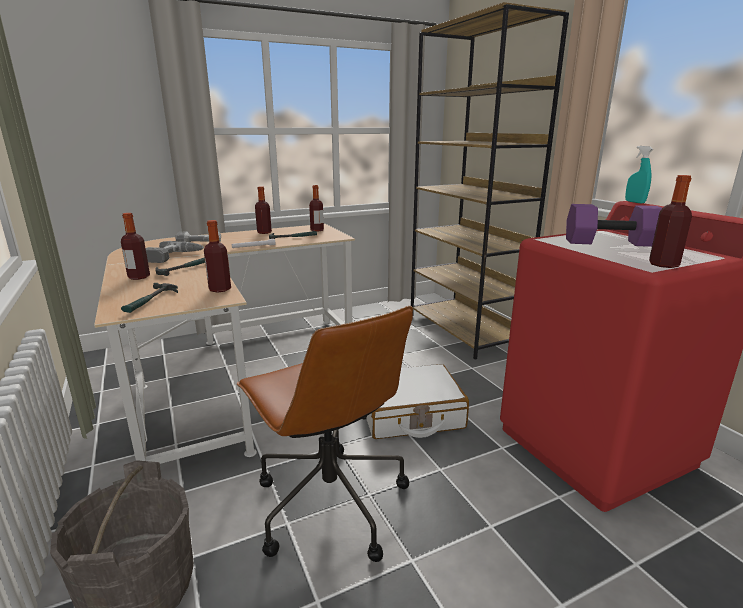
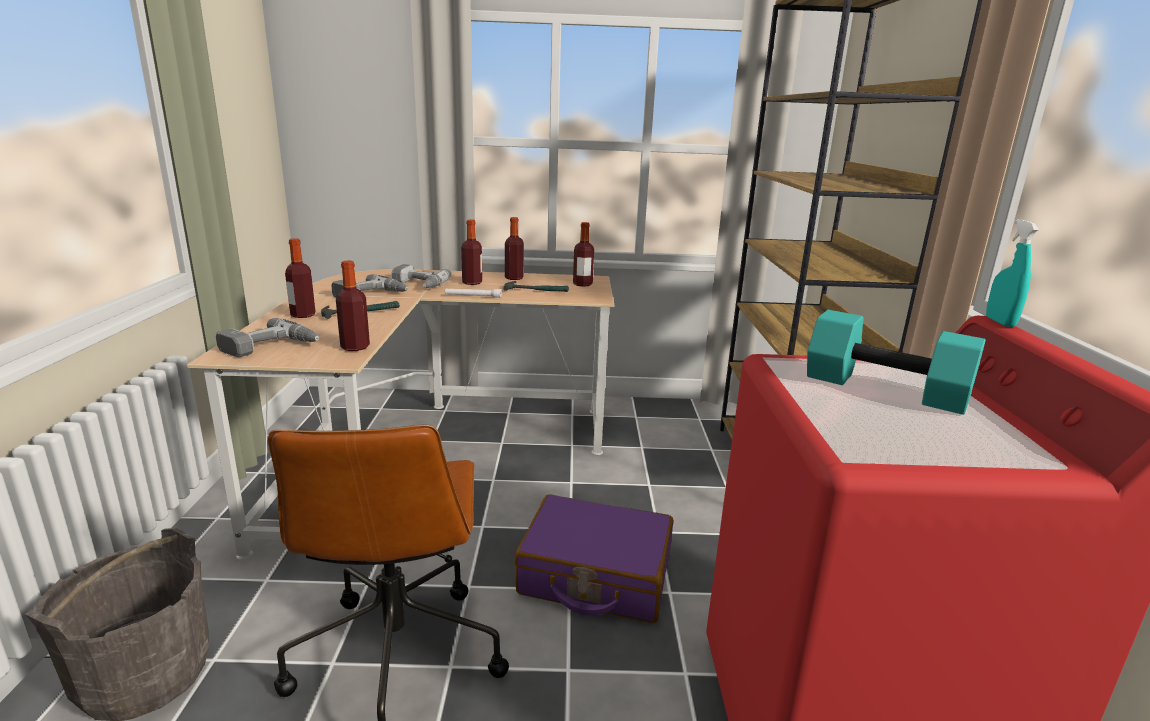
camera: 25 degrees right, 0 degrees up
hammer [121,283,178,313] -> power drill [216,318,319,357]
white suitcase [366,364,469,439] -> purple suitcase [514,494,673,623]
purple dumbbell [566,204,662,247] -> turquoise dumbbell [807,310,986,415]
bottle [649,175,692,268] -> bottle moved to [461,220,482,285]

